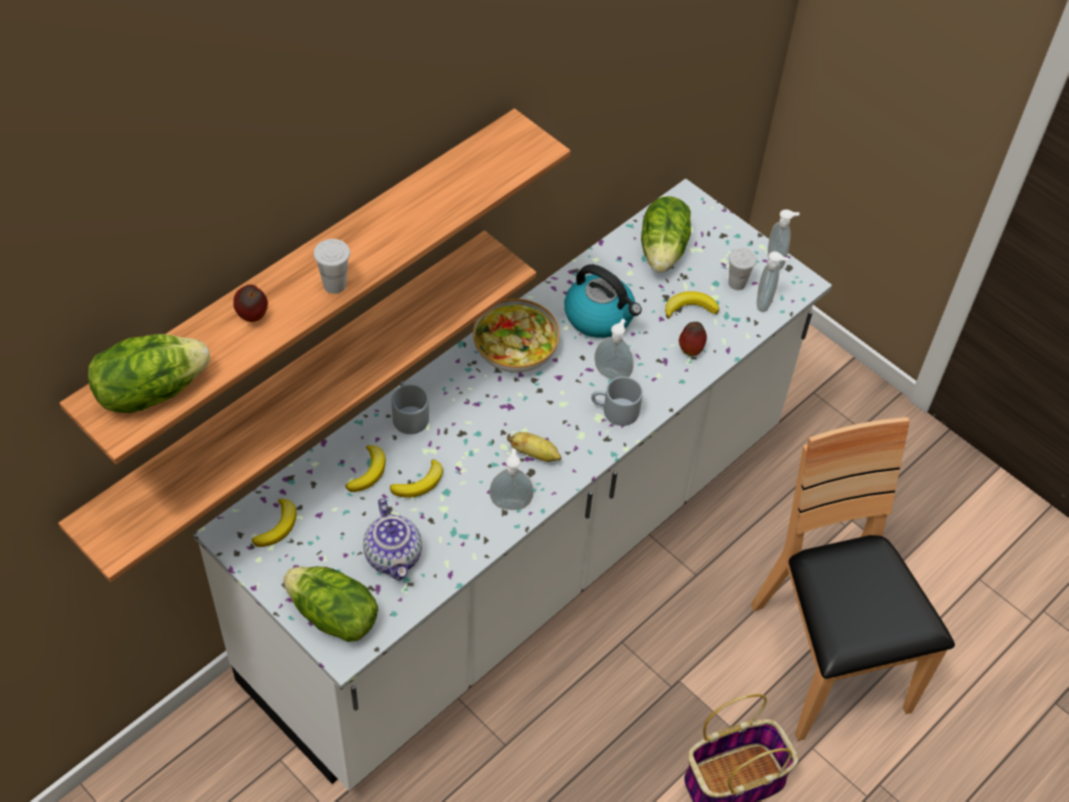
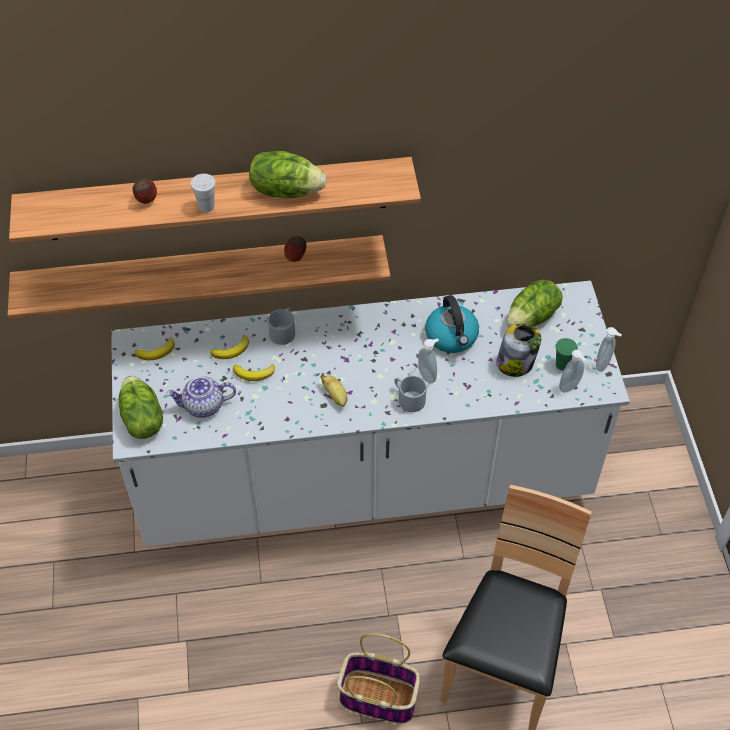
camera: 40 degrees right, 0 degrees up
lettuce [88,334,210,413] -> lettuce moved to [249,151,326,198]
teapot [363,498,422,581] -> teapot turned 60 degrees clockwise [166,376,236,418]
bowl [473,299,560,373] -> none
soap dispenser [489,449,534,510] -> none
banana [665,291,719,319] -> jar [496,324,541,377]
apple [679,322,707,356] -> apple moved to [284,236,306,262]
white cup [729,248,757,290] -> green cup [556,338,578,370]

